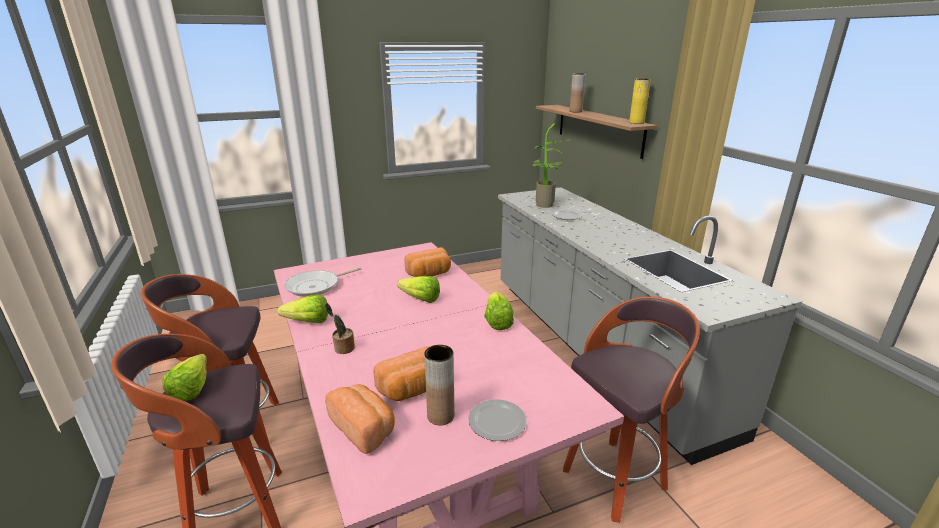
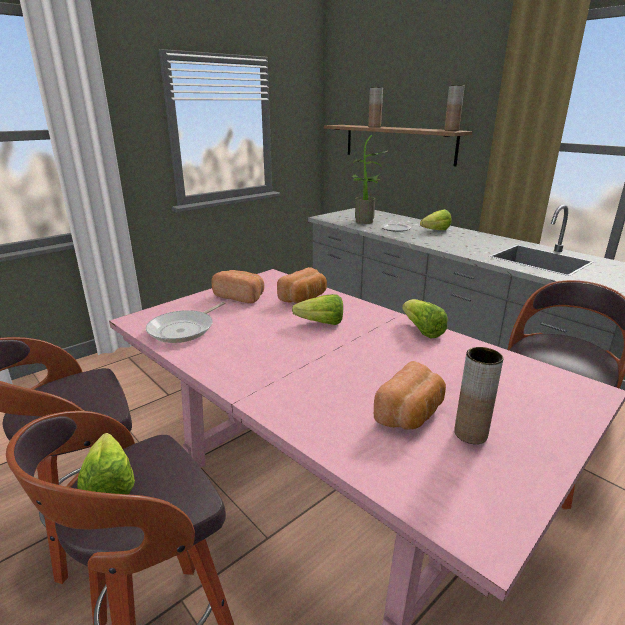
camera: 20 degrees left, 0 degrees up
lettuce [278,295,328,323] -> lettuce moved to [420,209,452,230]
potted plant [325,303,355,354] -> none
bread [325,384,395,454] -> bread moved to [211,270,264,303]
plate [468,399,527,441] -> none
yellow vase [629,79,651,124] -> brown vase [444,85,465,131]

